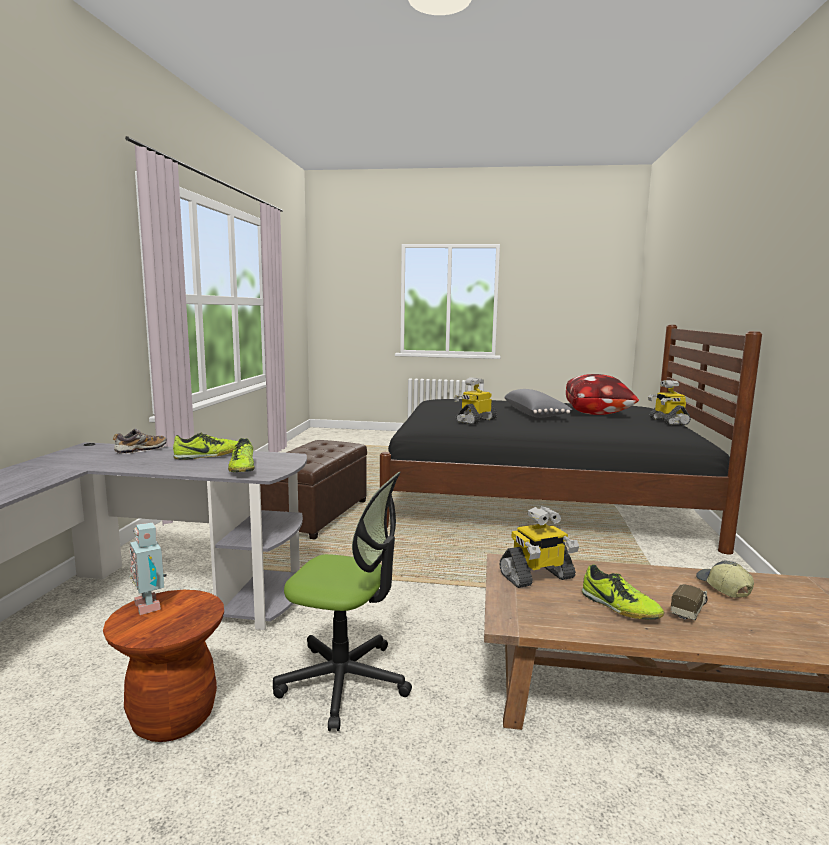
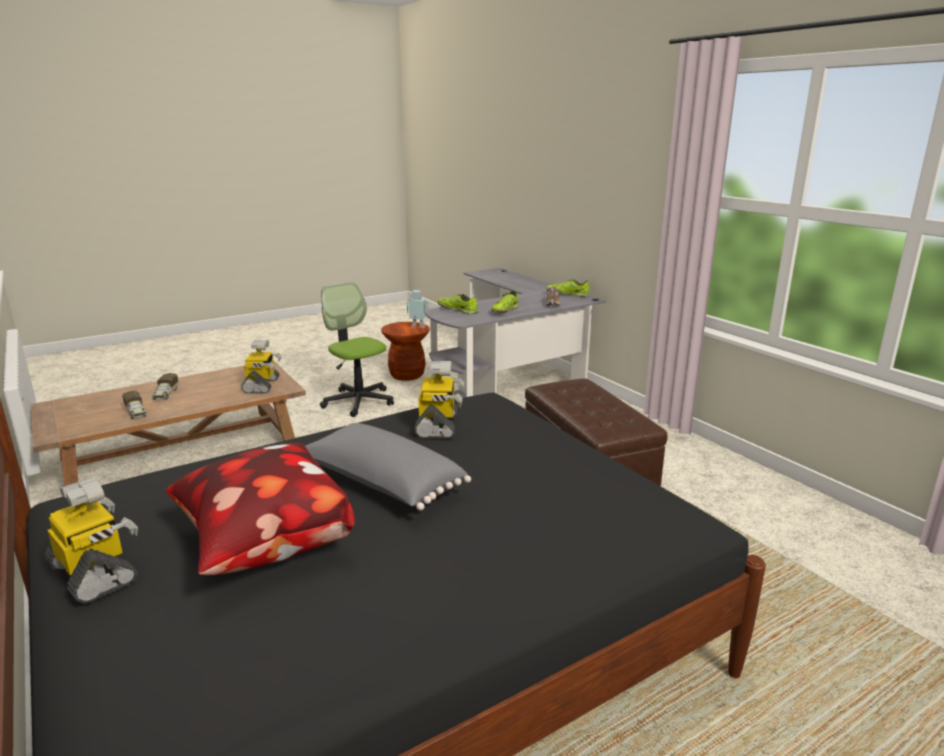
camera: 140 degrees right, 10 degrees up
office chair [273,472,412,731] -> office chair turned 75 degrees clockwise [320,282,394,417]
toy robot [499,506,579,588] -> toy robot turned 150 degrees clockwise [241,340,281,394]
shoe [582,564,664,620] -> shoe moved to [546,279,589,297]
cap [696,561,754,598] -> toy truck [122,391,147,419]

